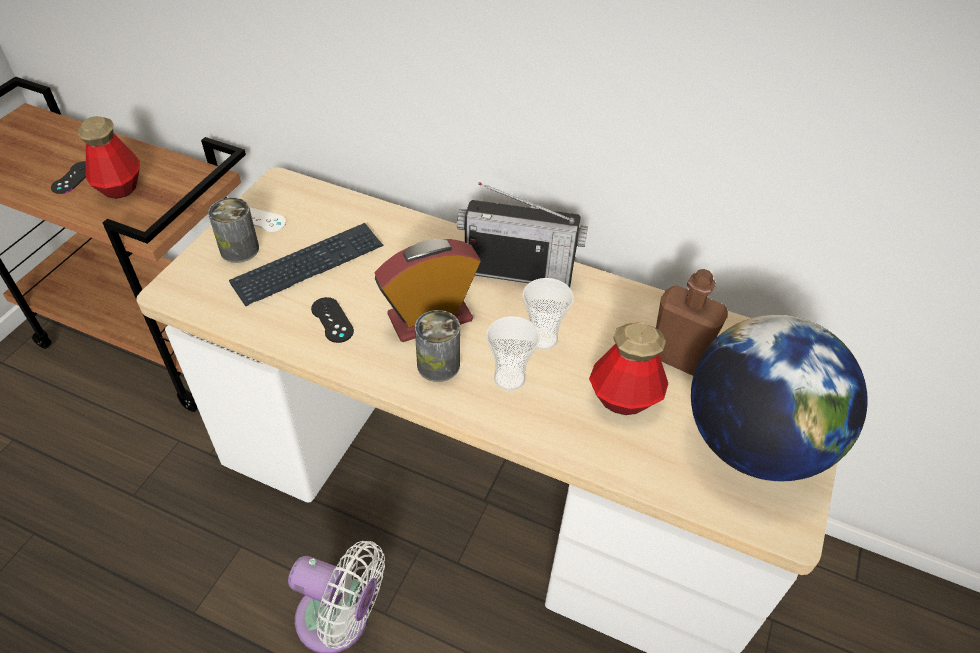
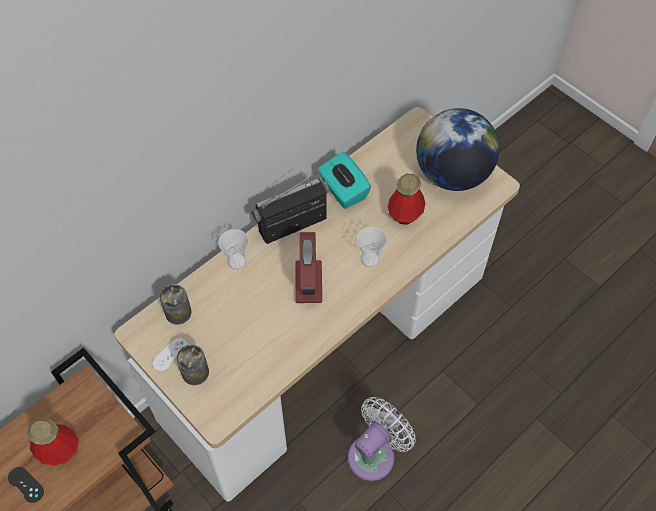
camera: 65 degrees left, 10 degrees up
keyboard [229,223,383,306] -> none
black game controller [311,297,354,343] -> none
can [415,310,460,382] -> can moved to [159,284,191,325]
radio [457,182,588,287] -> radio turned 150 degrees counterclockwise [252,173,330,244]
cup [523,278,574,350] -> cup moved to [219,229,249,270]
brown bottle [656,269,728,376] -> none
none -> turquoise tissue box [318,152,371,209]

